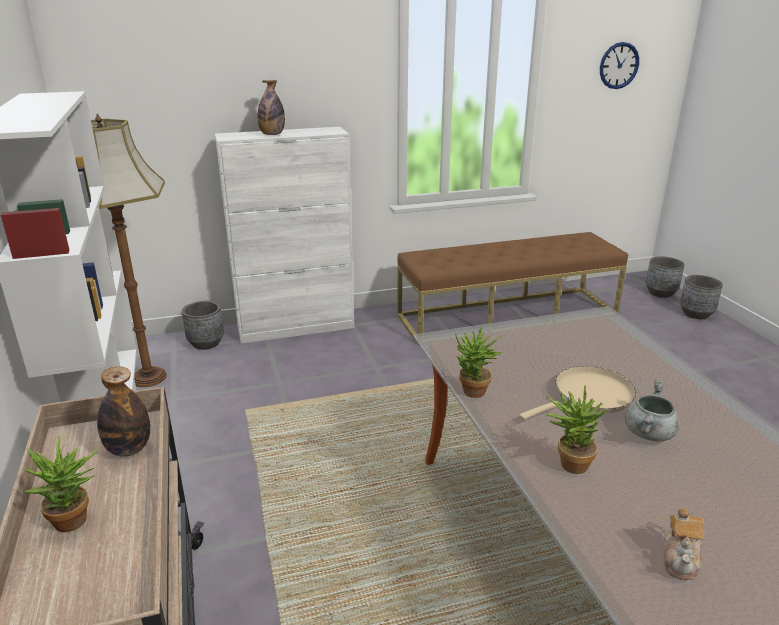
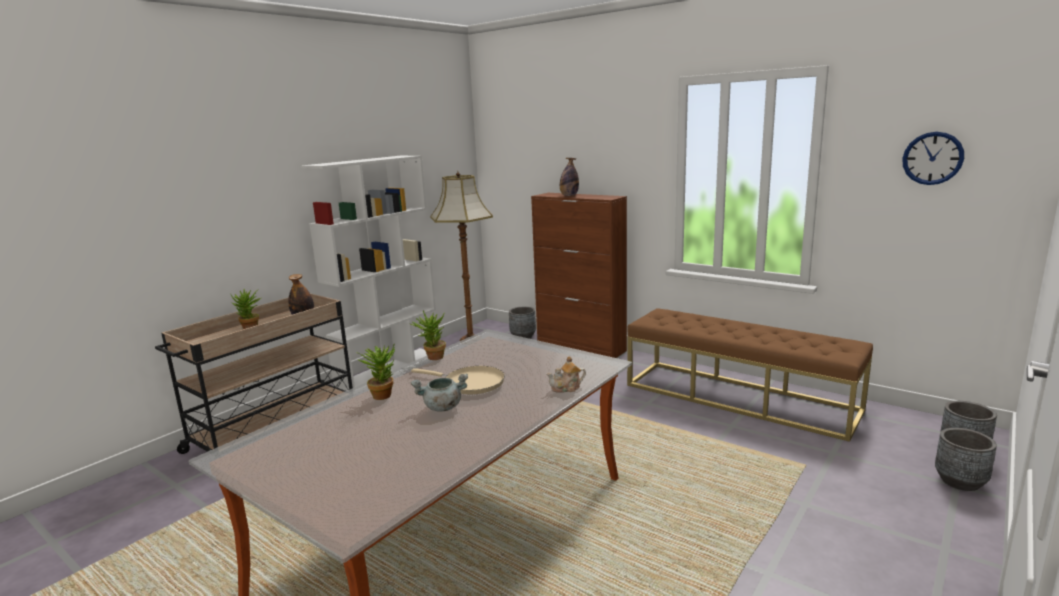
camera: 55 degrees right, 10 degrees down
white cabinet [215,127,354,344] -> brown cabinet [531,193,627,358]
teapot [663,508,704,580] -> teapot moved to [547,356,586,393]

